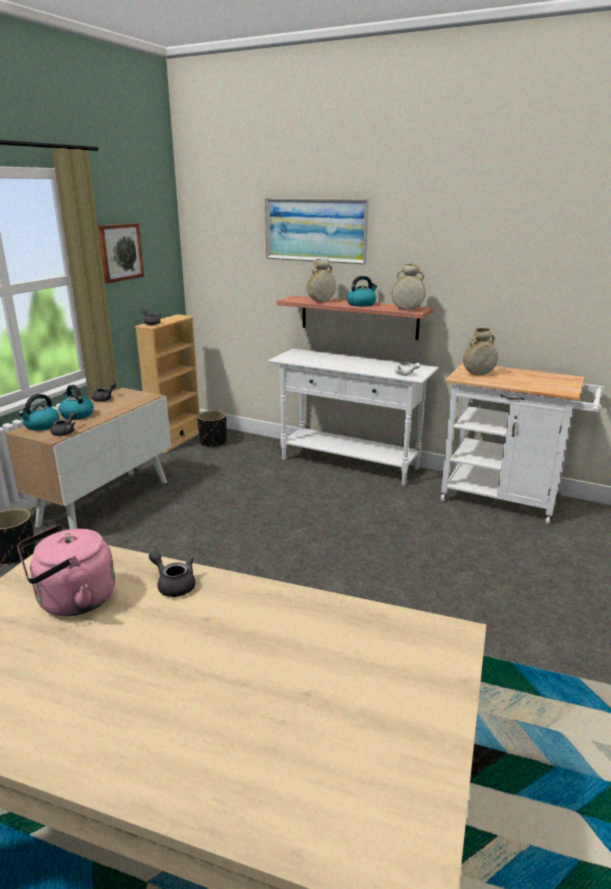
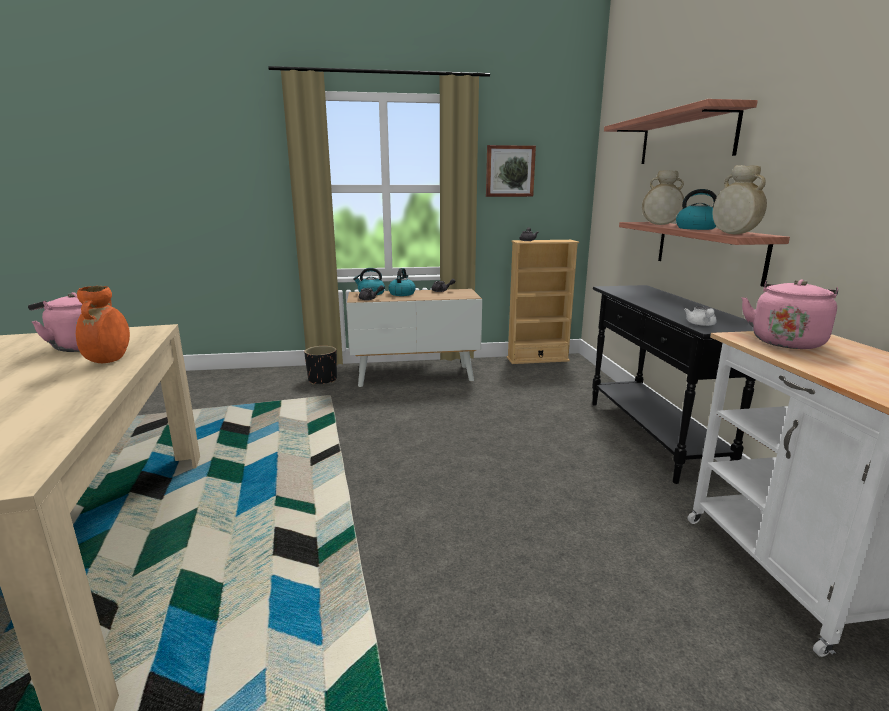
camera: 55 degrees right, 5 degrees down
grey teapot [149,550,195,597] -> orange vase [76,286,130,363]
black planter [197,411,227,448] -> none
picture [265,198,369,265] -> shelf [604,99,758,164]
white console table [268,349,438,486] -> black console table [592,285,756,484]
beige vase [463,328,498,375] -> pink kettle [742,280,838,349]

